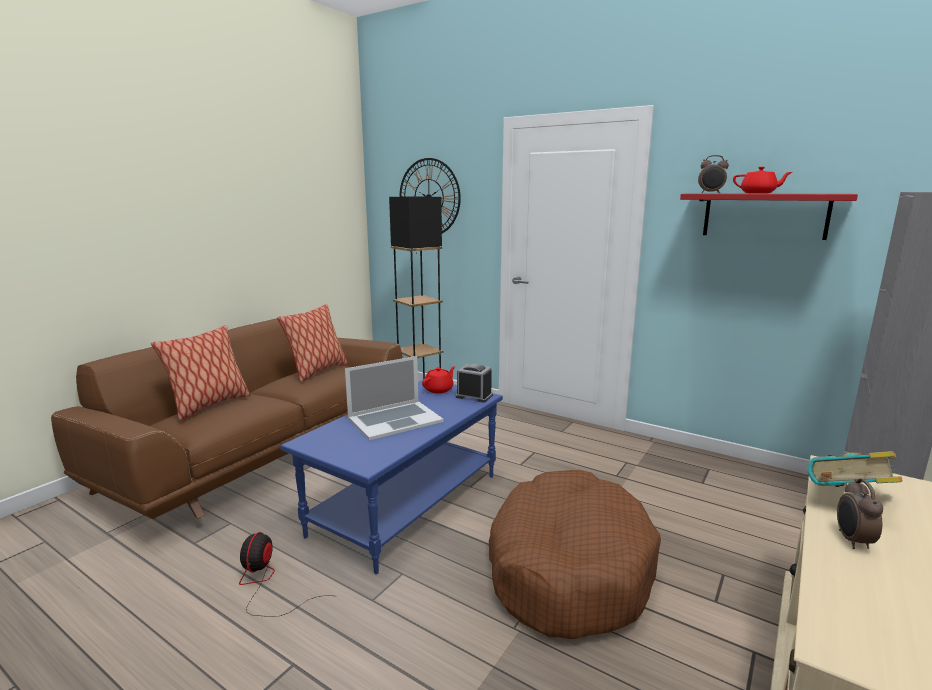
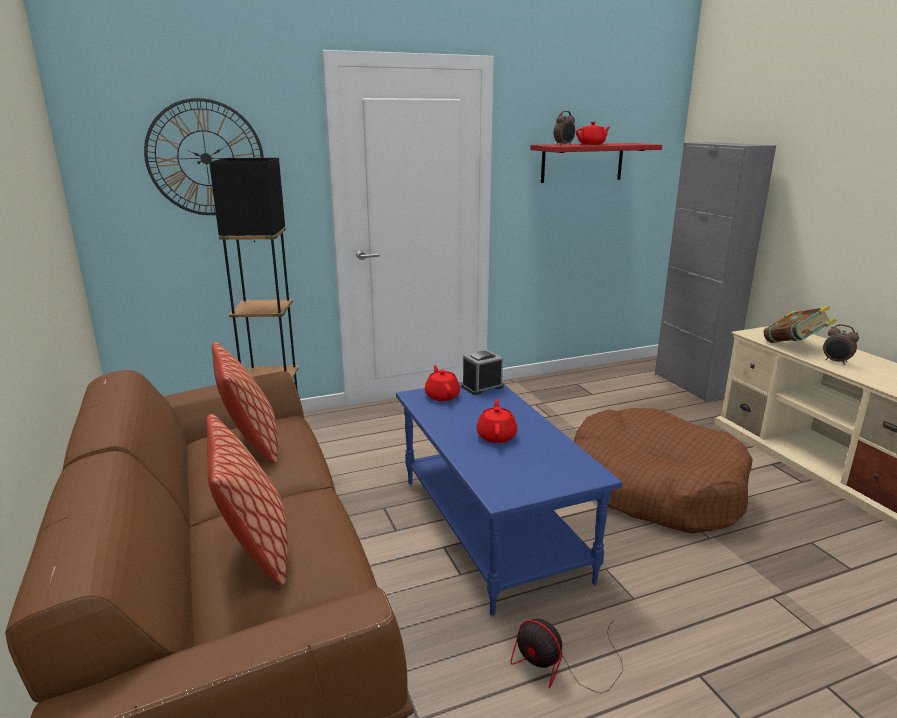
camera: 55 degrees left, 5 degrees up
laptop [345,356,444,441] -> red teapot [476,399,517,443]

